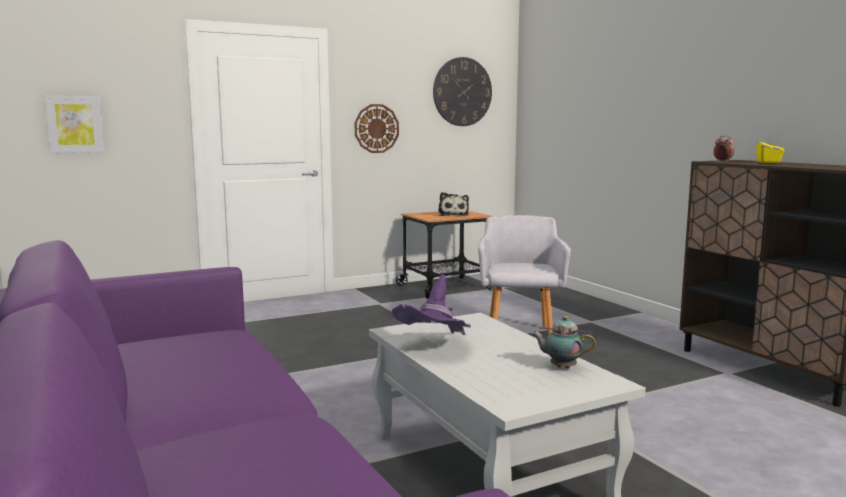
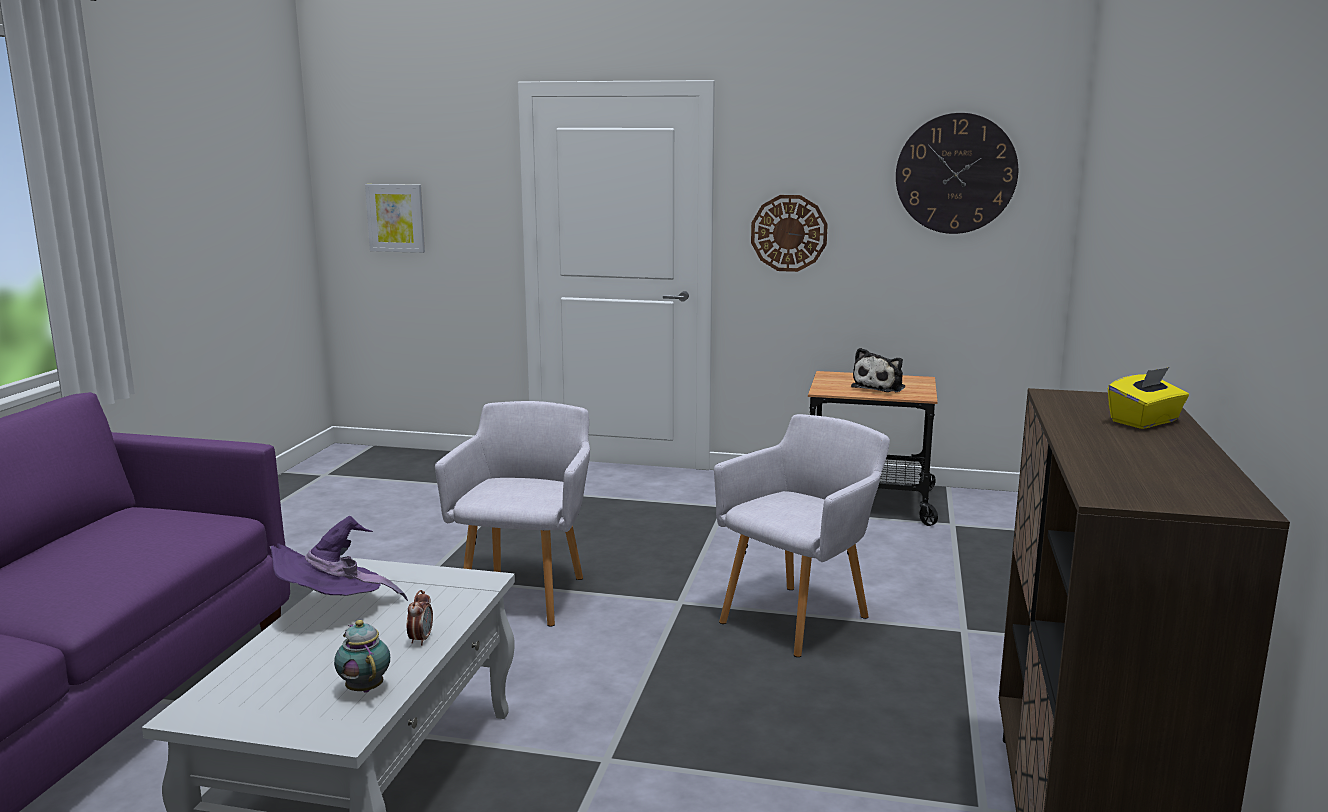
camera: 40 degrees right, 5 degrees up
alarm clock [714,136,734,162] -> alarm clock moved to [407,590,433,645]
none -> grey armchair [435,401,590,627]

